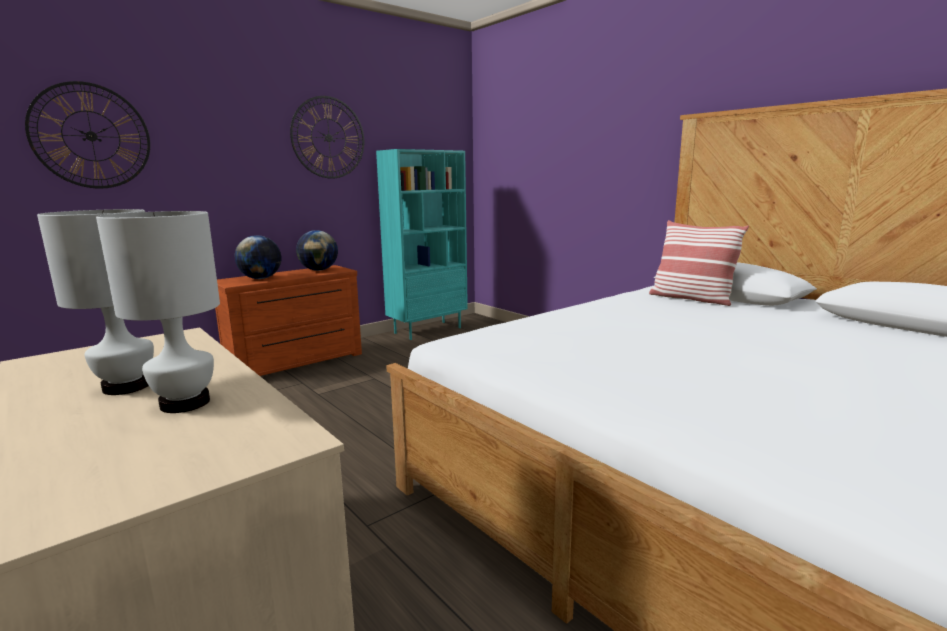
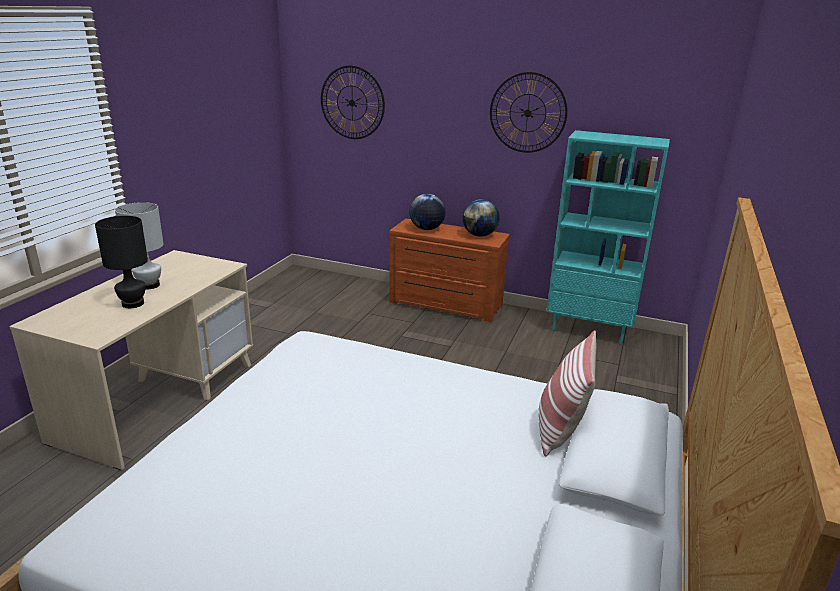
camera: 60 degrees right, 10 degrees up
white table lamp [96,211,220,413] -> black table lamp [95,216,148,308]

